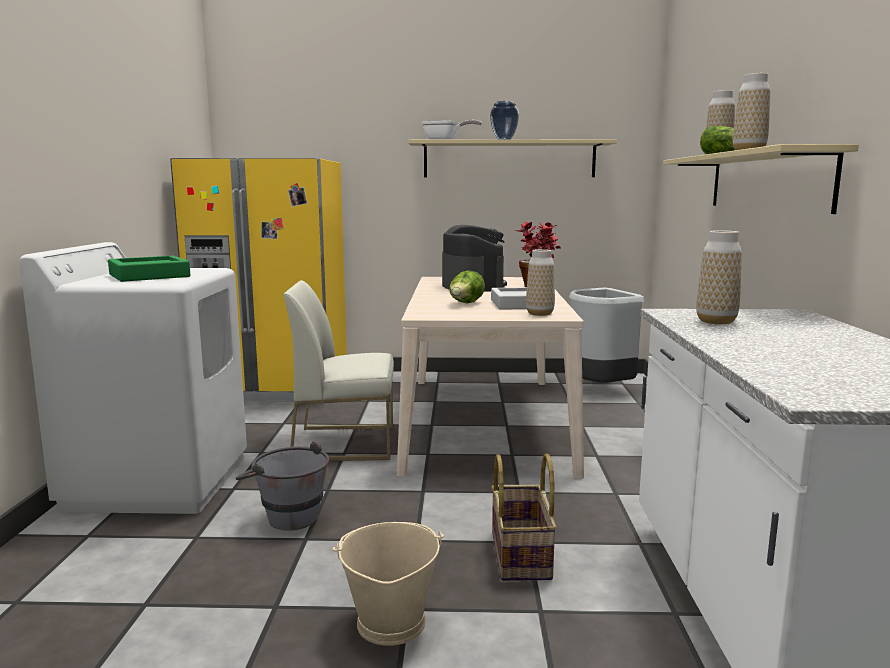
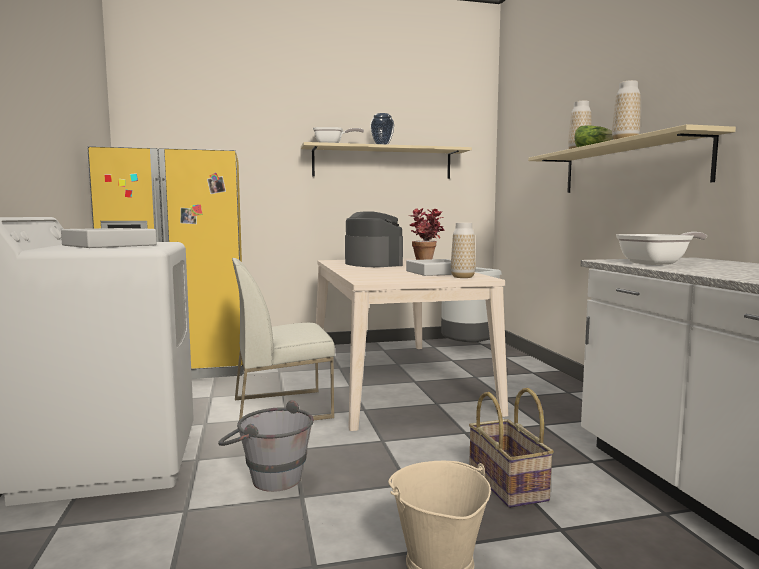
camera: 15 degrees left, 5 degrees down
green tray [108,256,190,282] -> grey tray [61,228,157,248]
lettuce [449,270,485,303] -> none
vase [696,231,742,324] -> frying pan [616,232,707,265]

